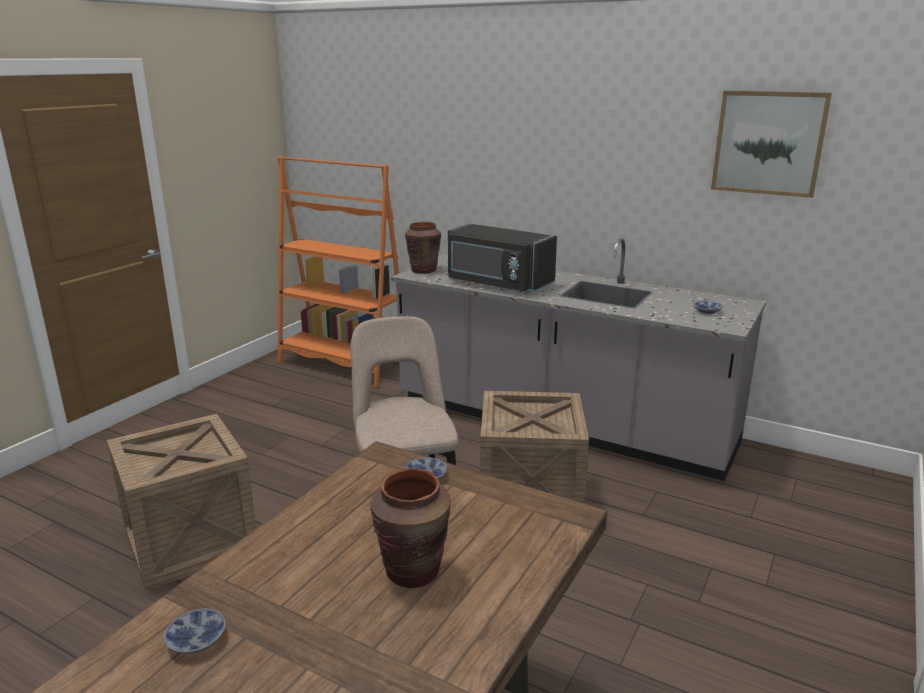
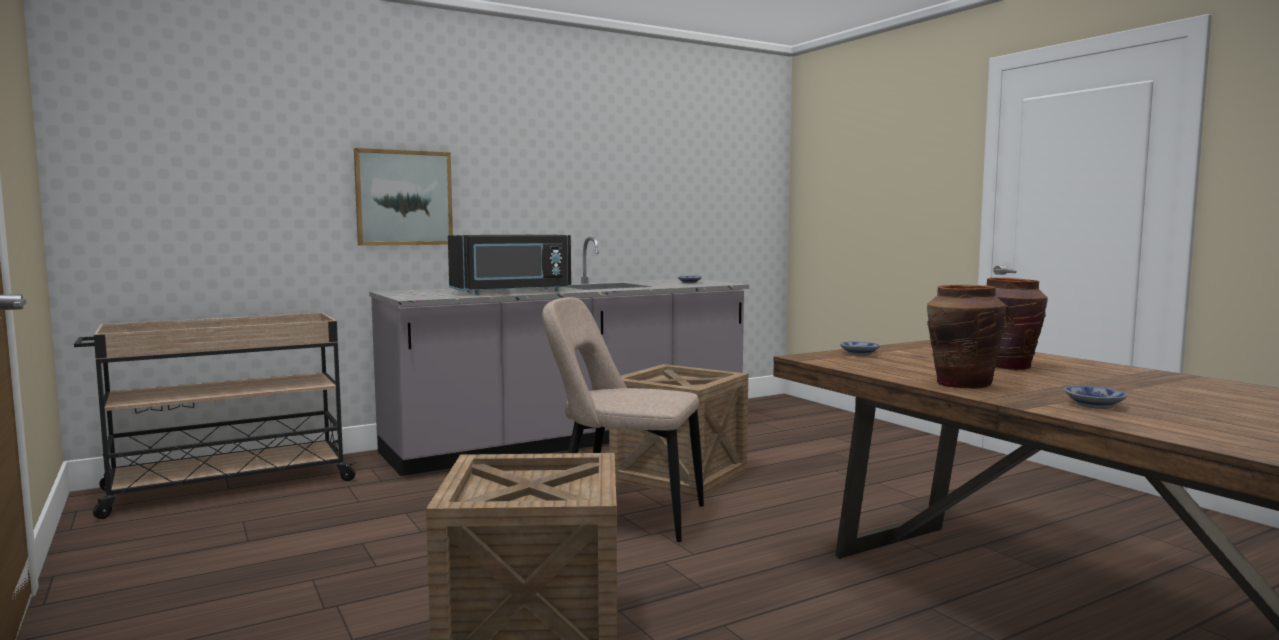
camera: 60 degrees left, 15 degrees down
orange bookcase [277,156,399,388] -> beige cart [74,313,357,519]
brown vase [405,222,441,274] -> brown vase moved to [927,285,1006,389]
picture [711,91,832,198] -> picture moved to [354,148,453,246]

